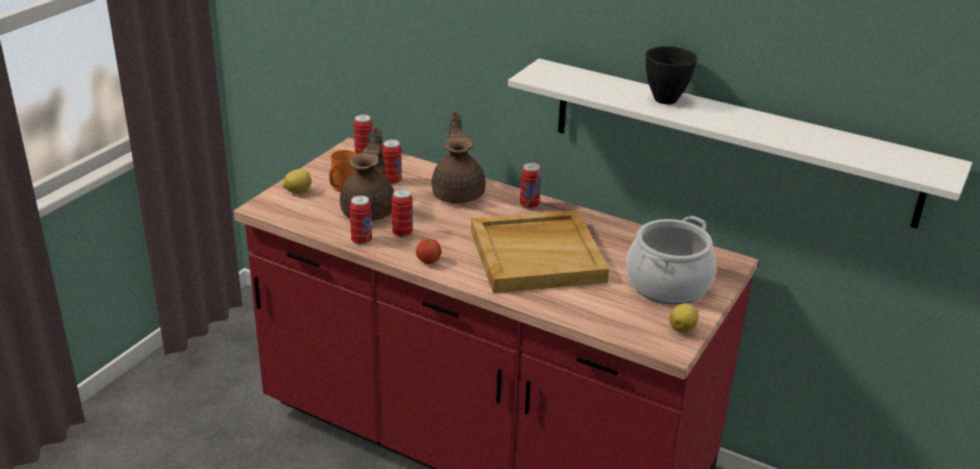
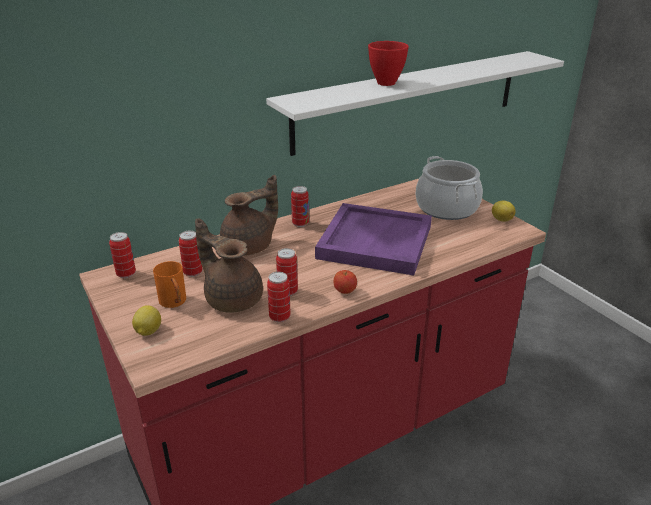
camera: 60 degrees left, 0 degrees up
brown teapot [432,112,485,204] -> brown teapot turned 120 degrees clockwise [220,175,278,256]
beige tray [471,210,609,293] -> purple tray [315,203,432,275]
black bowl [646,46,697,104] -> red bowl [368,41,409,86]

